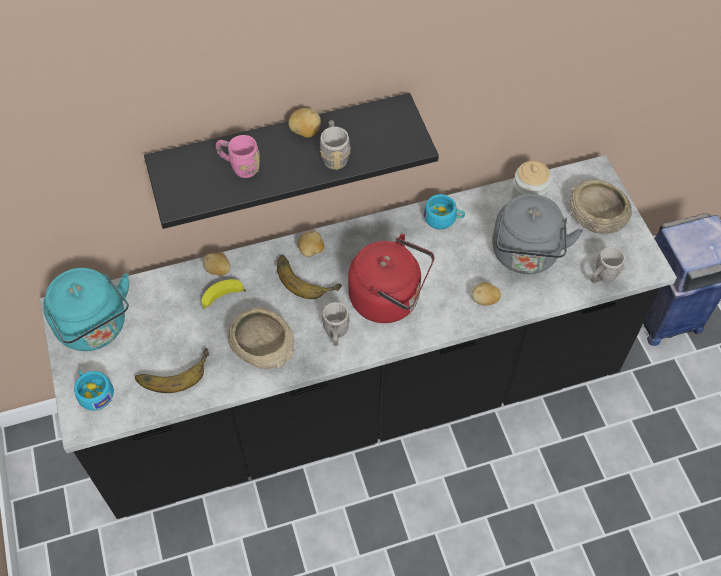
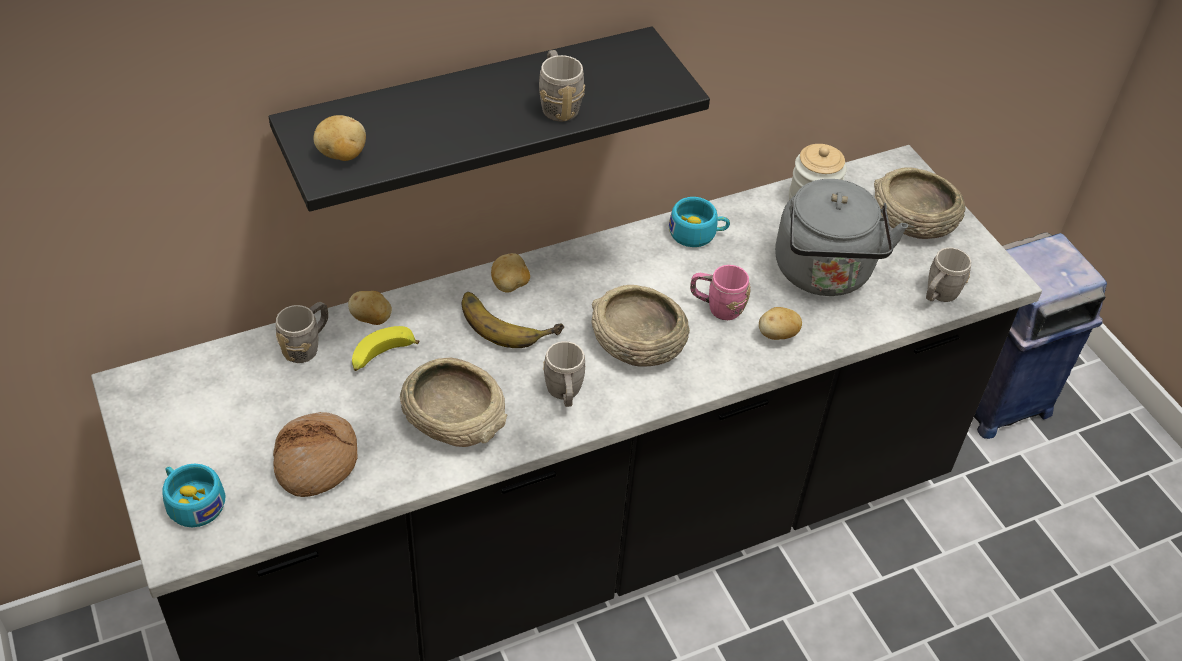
camera: 10 degrees left, 10 degrees down
turquoise kettle [43,268,129,351] -> none
banana [135,348,209,393] -> bread [273,412,358,497]
pink mug [216,135,260,178] -> pink mug moved to [690,265,751,320]
potato [288,108,321,138] -> potato moved to [314,115,366,161]
red kettle [348,234,434,323] -> beige bowl [591,285,690,367]
none -> grey mug [276,302,328,363]

